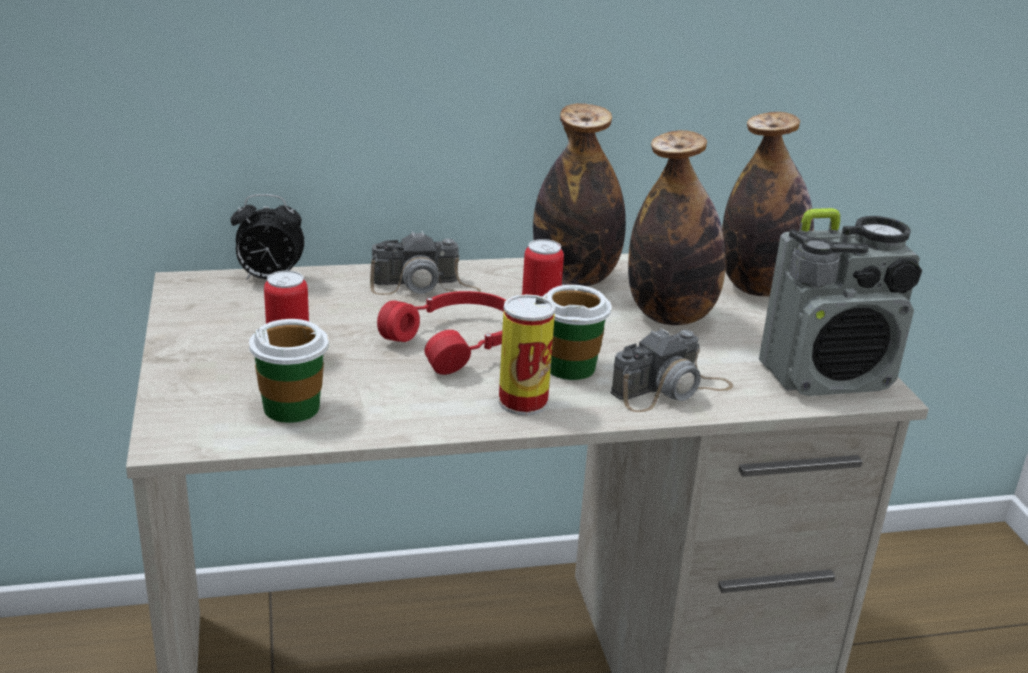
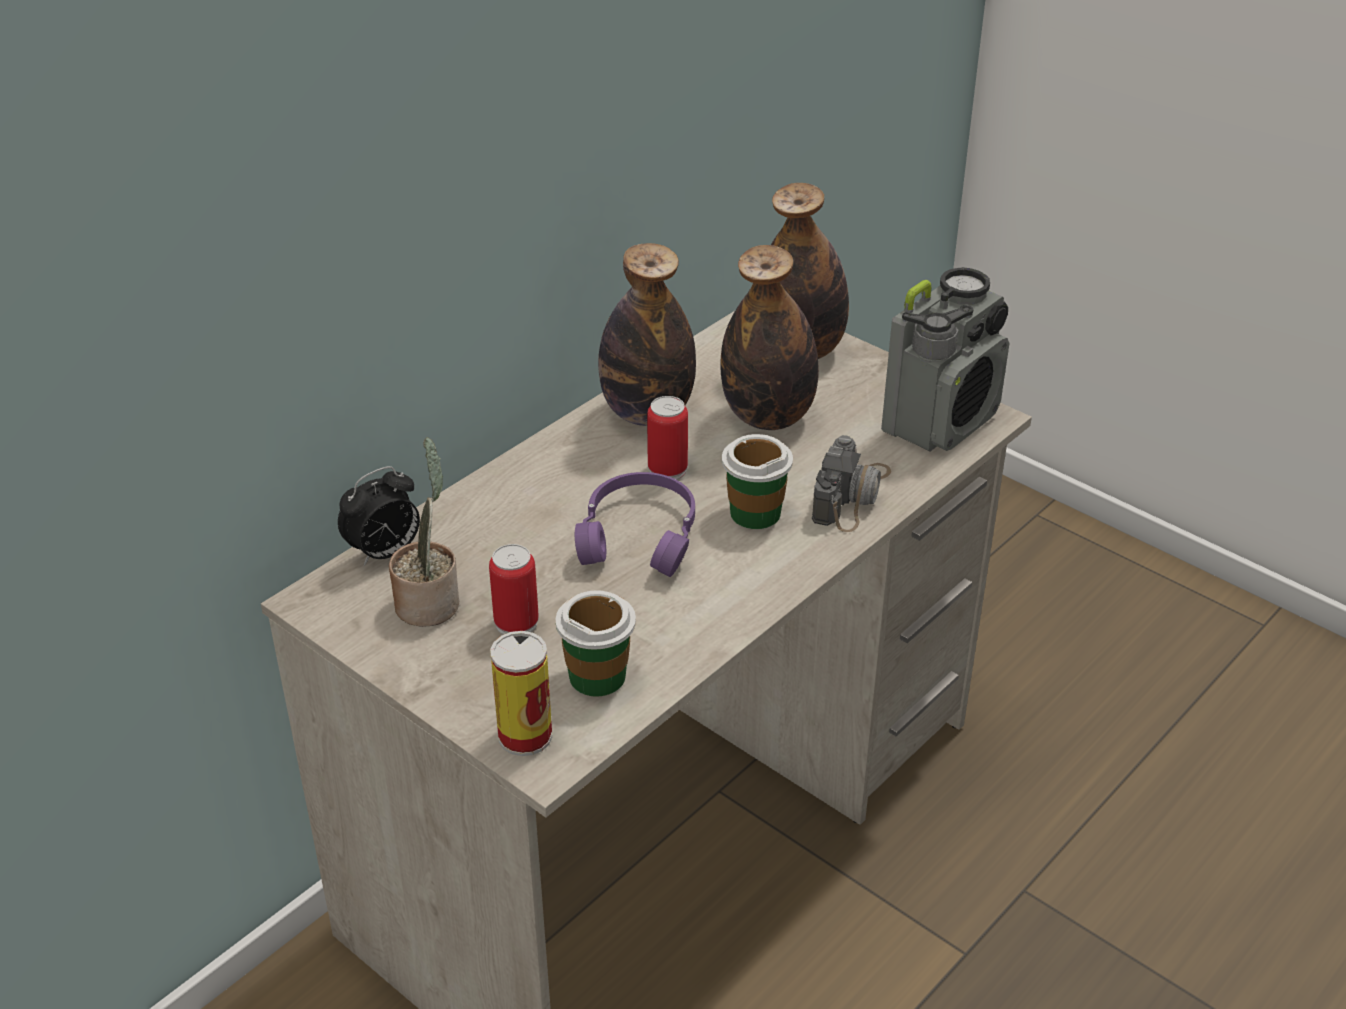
camera: 35 degrees left, 10 degrees up
camera [370,231,481,295] -> none
red headphones [377,291,506,375] -> purple headphones [575,472,695,577]
can [499,294,555,416] -> can moved to [490,631,552,756]
none -> potted plant [389,437,459,627]

